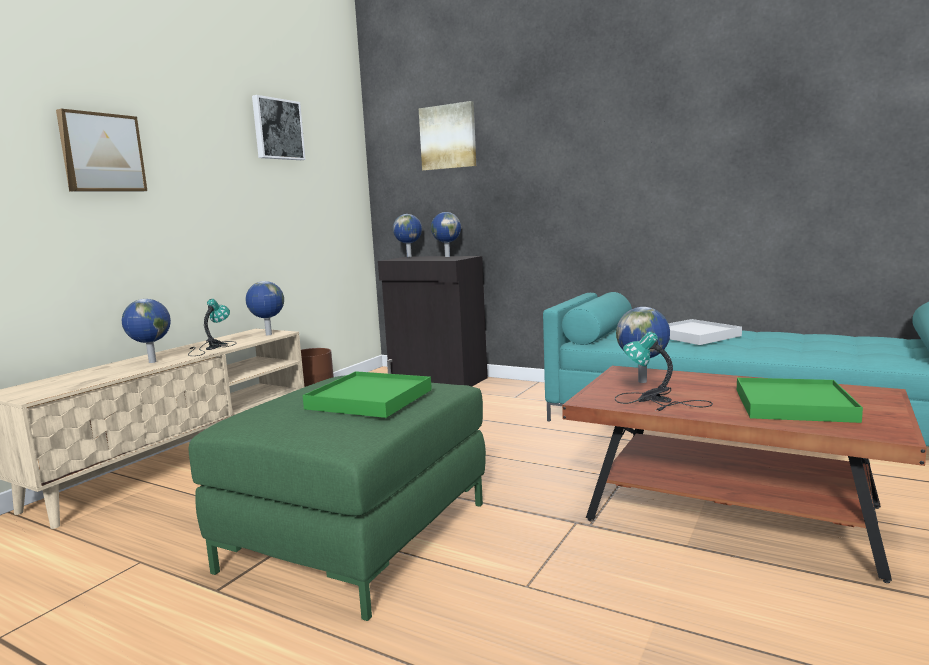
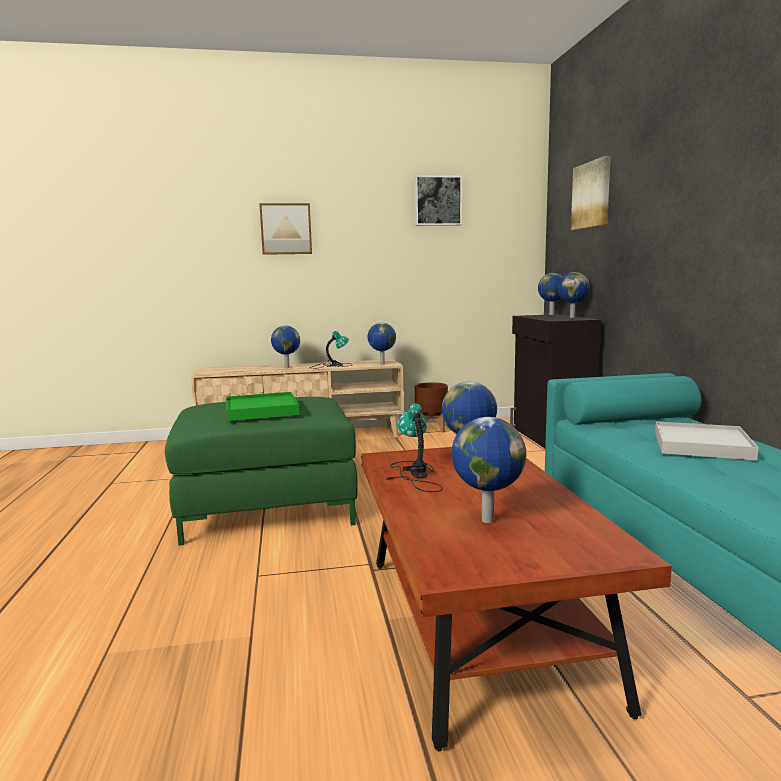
camera: 50 degrees right, 0 degrees up
green tray [737,378,863,423] -> globe [452,417,526,523]

